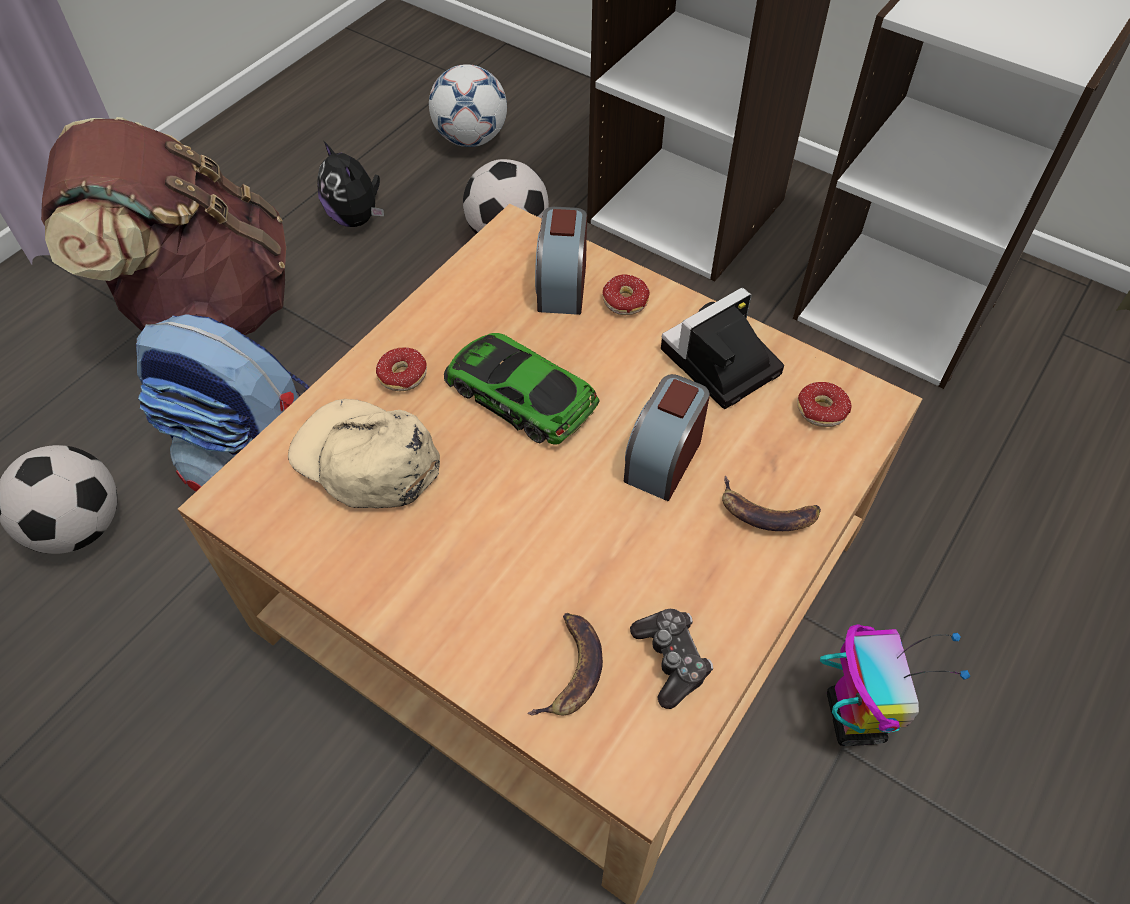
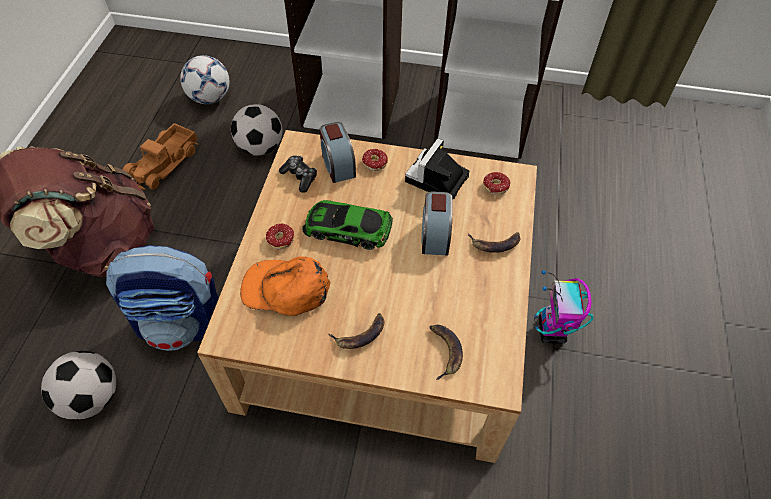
camera: 25 degrees left, 0 degrees up
beige cap [288,399,440,508] -> orange cap [240,256,330,316]
plush toy [317,141,384,227] -> toy truck [122,123,198,190]
game controller [630,609,713,709] -> game controller moved to [279,155,317,193]
toy robot [820,624,970,746] -> toy robot turned 150 degrees counterclockwise [534,270,594,344]
none -> banana [329,313,384,349]

